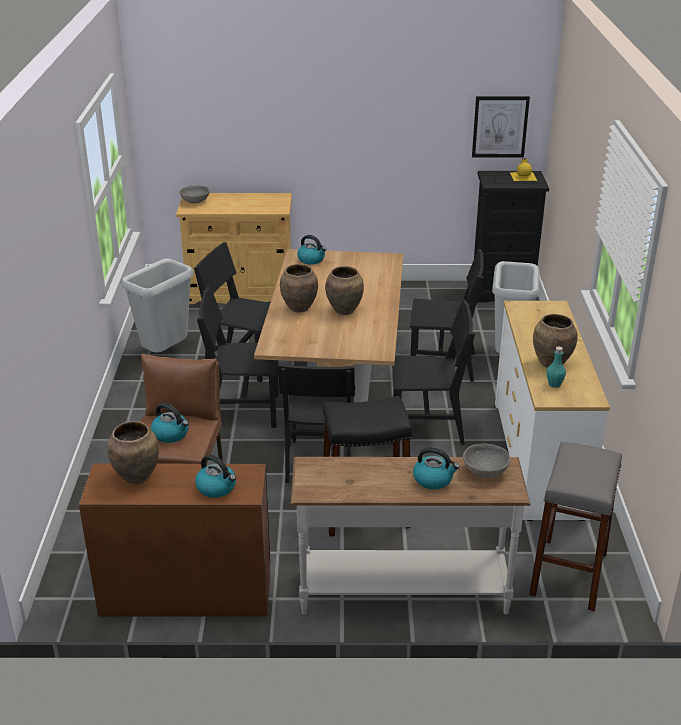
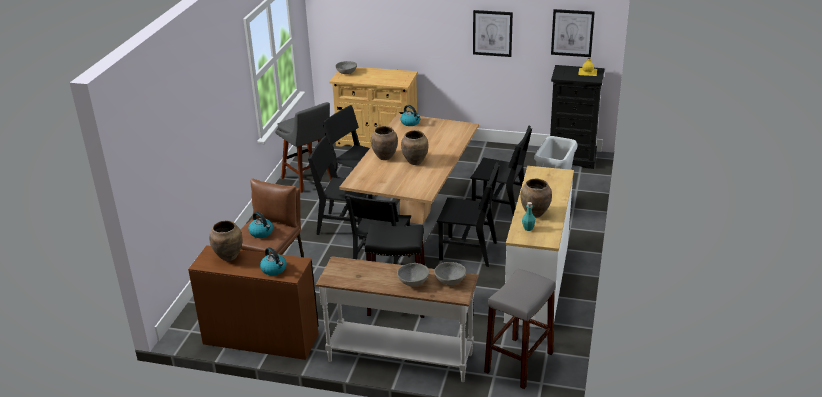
camera: 15 degrees right, 0 degrees up
grey trash can [121,259,193,353] -> grey stool [275,102,331,193]
kettle [413,447,460,489] -> grey bowl [397,263,429,286]
none -> picture [473,10,513,57]

